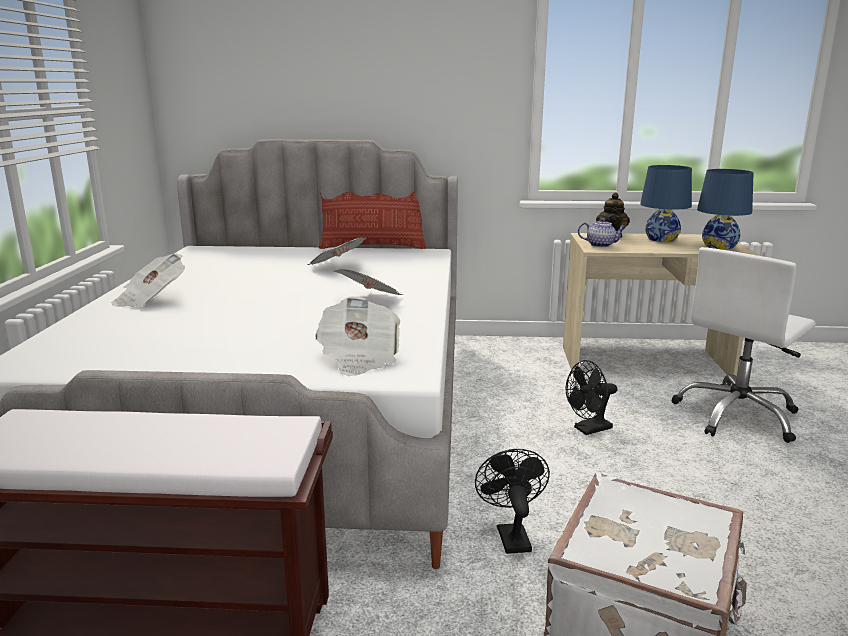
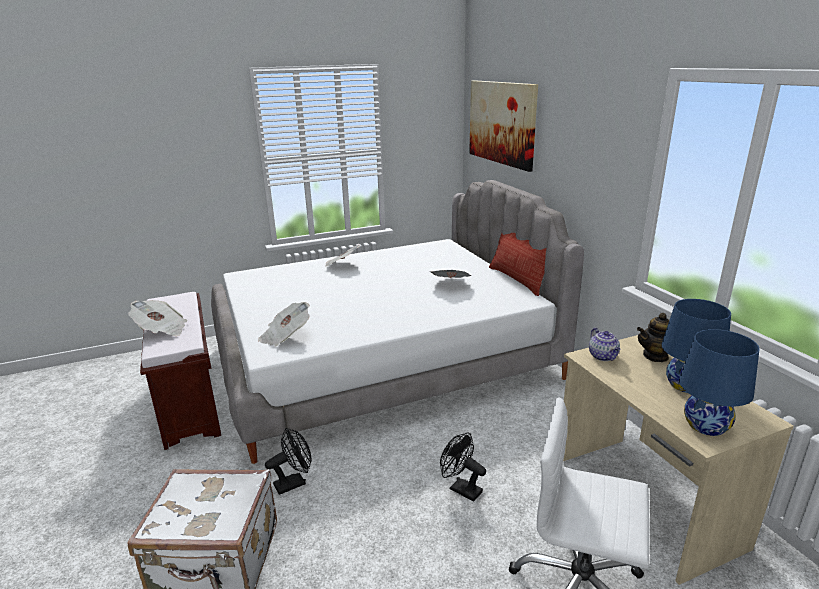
camera: 65 degrees right, 5 degrees up
newspaper [334,269,403,295] -> newspaper moved to [128,300,187,336]
none -> picture [469,80,538,172]

